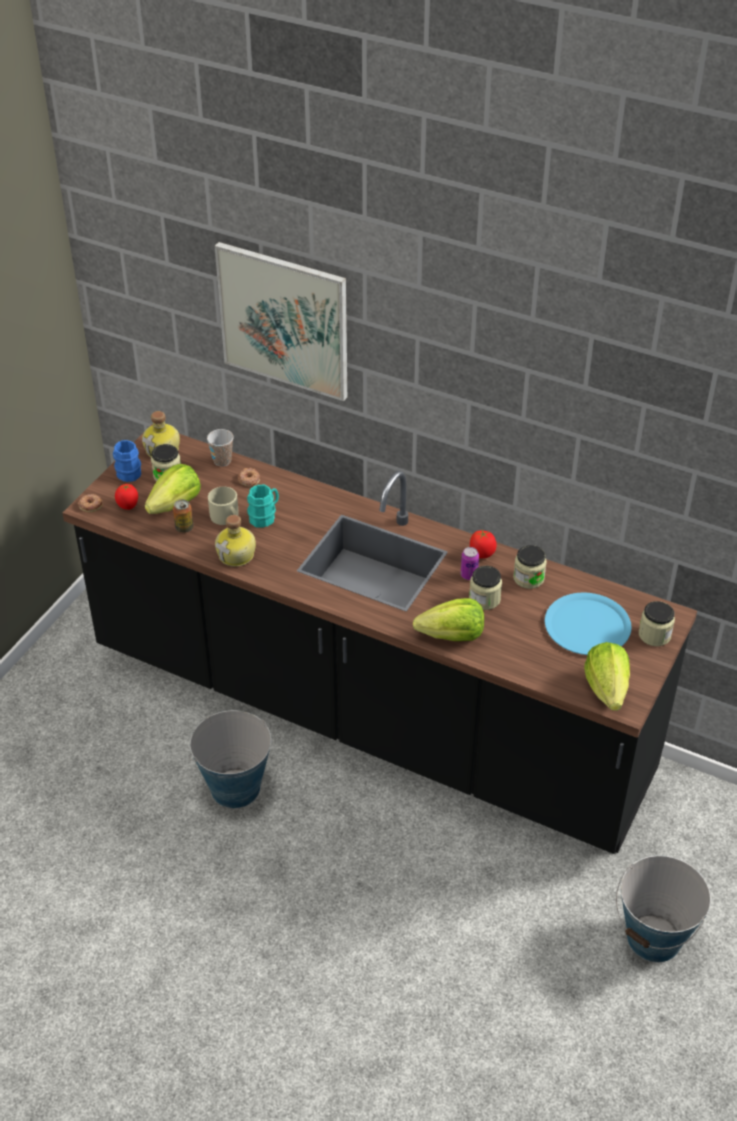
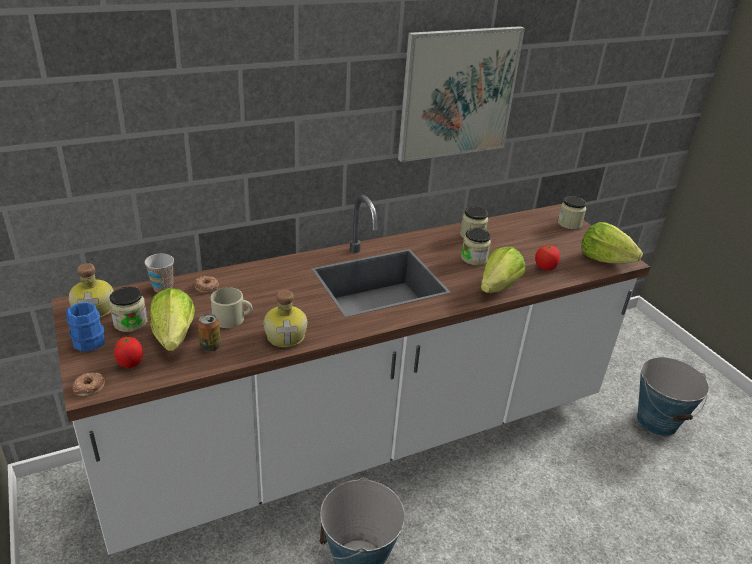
camera: 55 degrees left, 10 degrees down
black counter [62,424,697,854] -> white counter [51,195,650,555]
picture [215,242,347,401] -> picture moved to [398,26,525,162]
turquoise mug [247,485,279,528] -> none
can [461,547,479,580] -> none
tomato [470,530,496,559] -> tomato moved to [535,245,560,270]
blue plate [545,593,631,655] -> none

